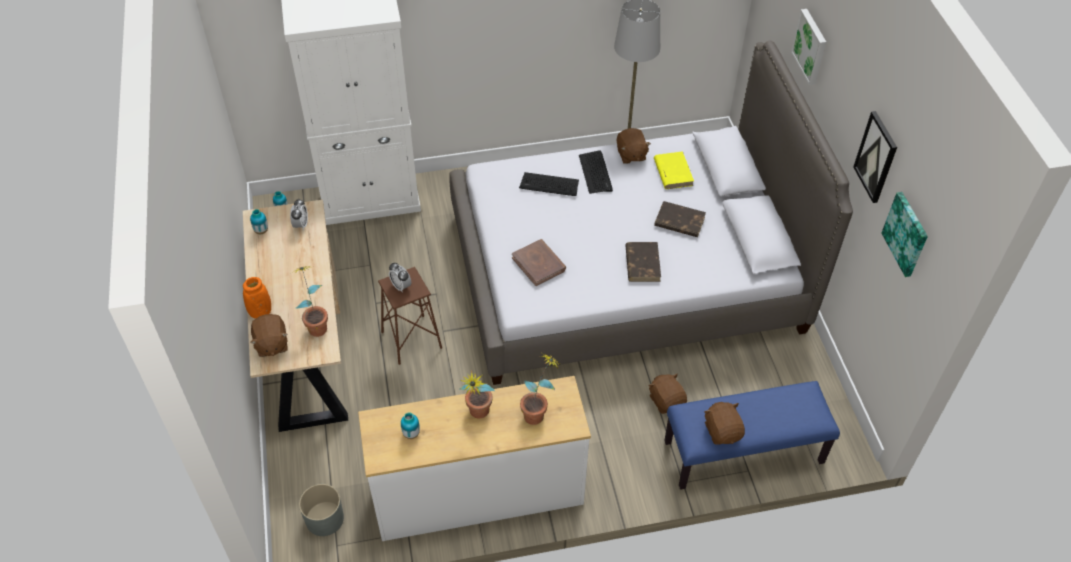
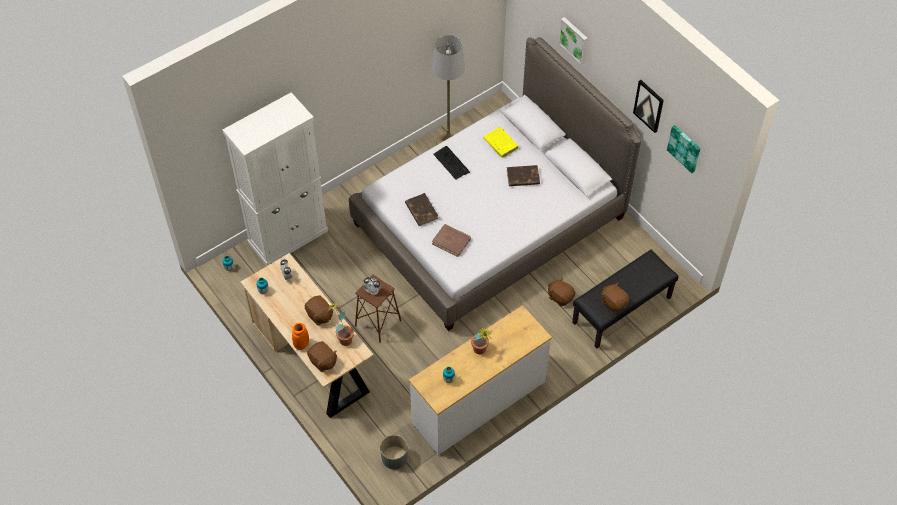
camera: 25 degrees left, 5 degrees up
keyboard [519,172,579,196] -> none
potted plant [520,353,561,425] -> none
brown plush toy [617,128,651,164] -> brown plush toy moved to [305,295,333,326]
brown book [625,242,661,282] -> brown book moved to [405,193,438,226]
blue bench [664,381,840,490] -> black bench [572,250,678,348]

